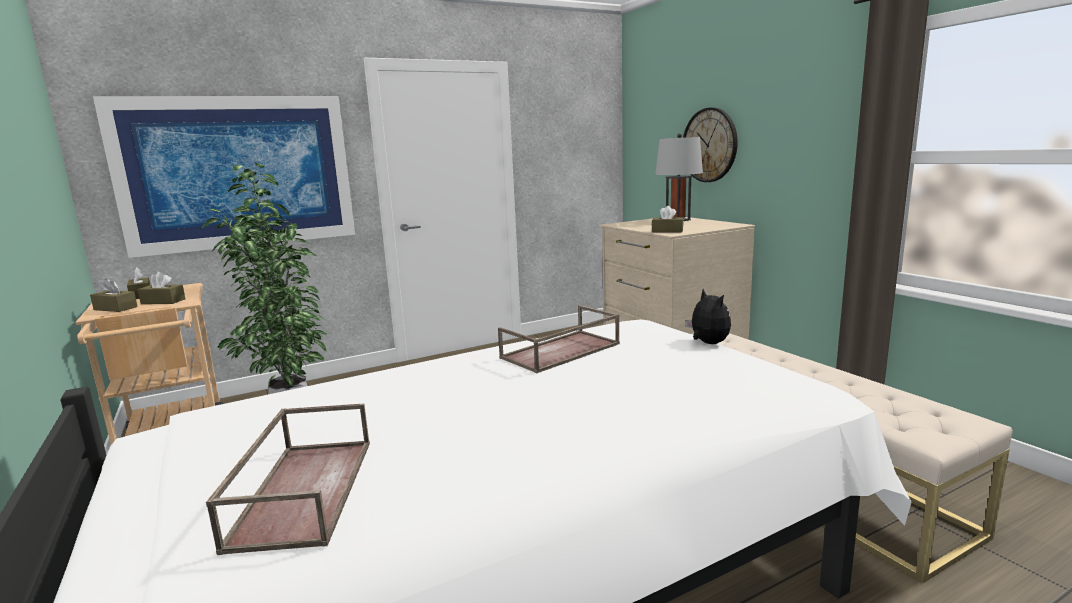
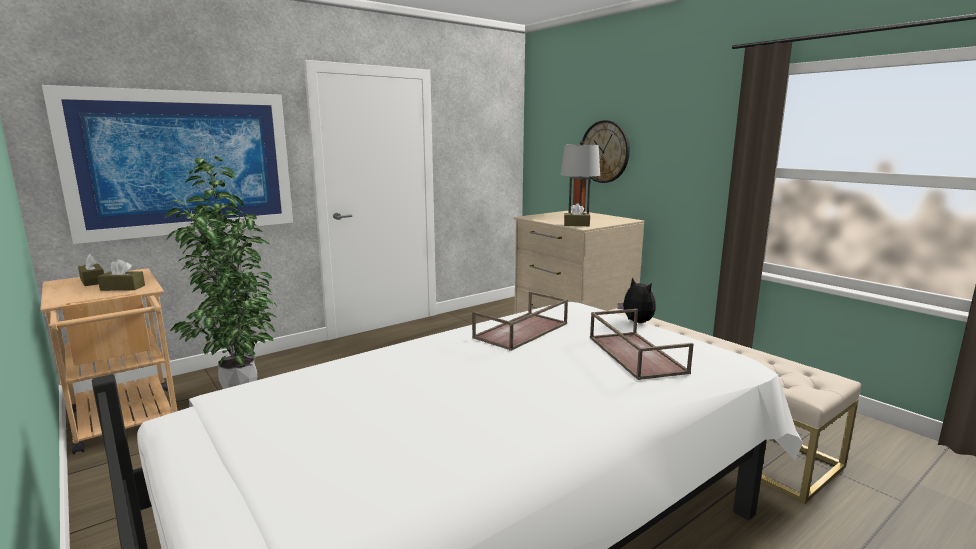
camera: 10 degrees left, 0 degrees up
brown tissue box [90,278,138,312] -> none
brown tray [206,403,370,555] -> brown tray moved to [590,309,693,380]

